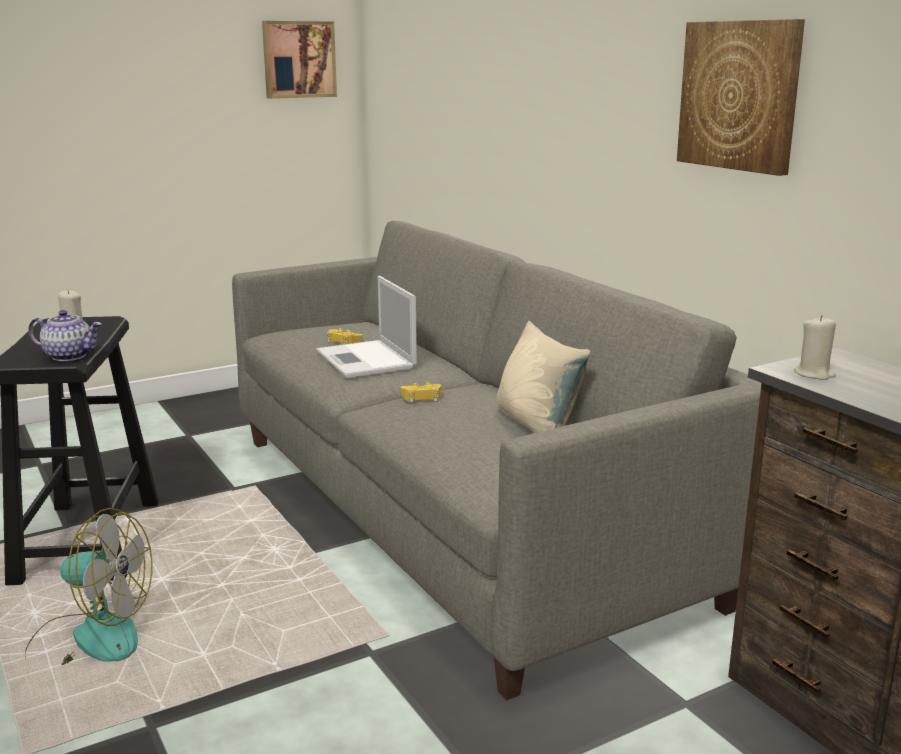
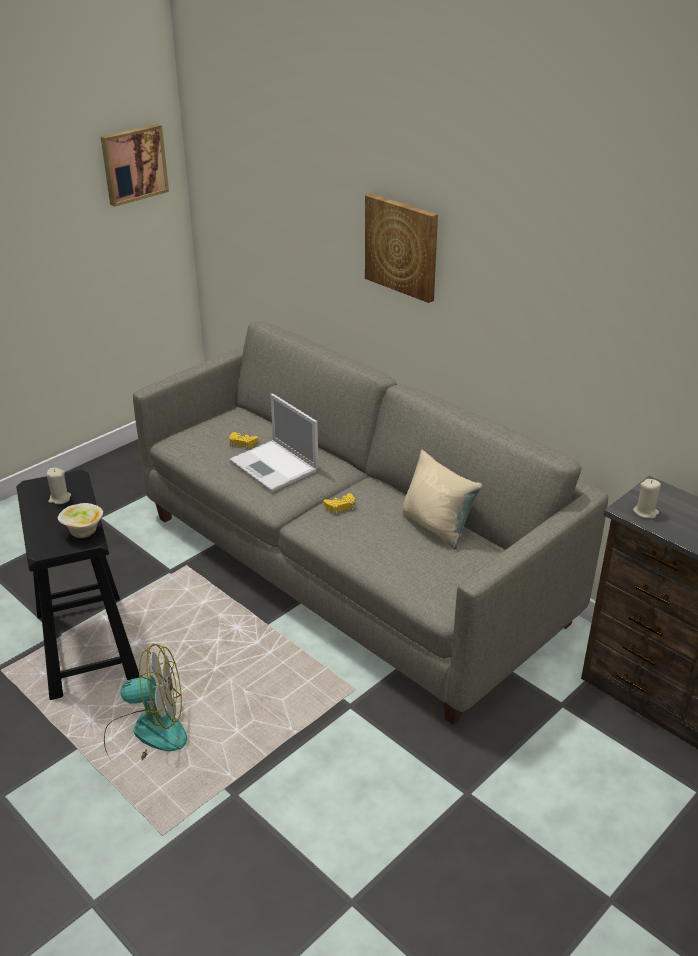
camera: 15 degrees left, 15 degrees up
teapot [28,310,102,361] -> bowl [57,503,103,538]
picture [677,19,805,176] -> picture moved to [365,194,438,303]

